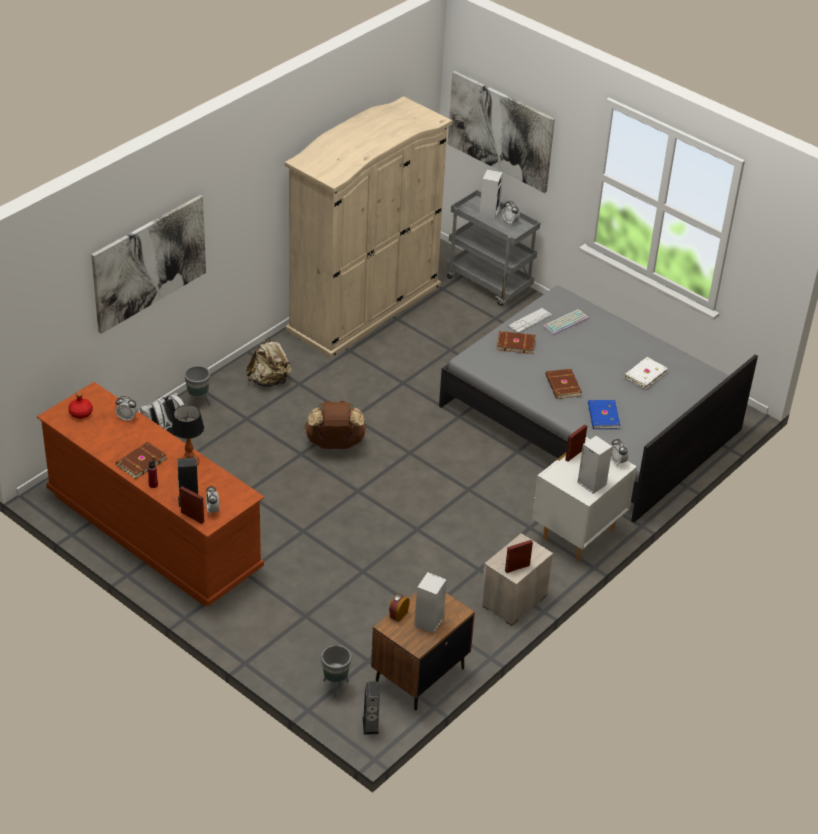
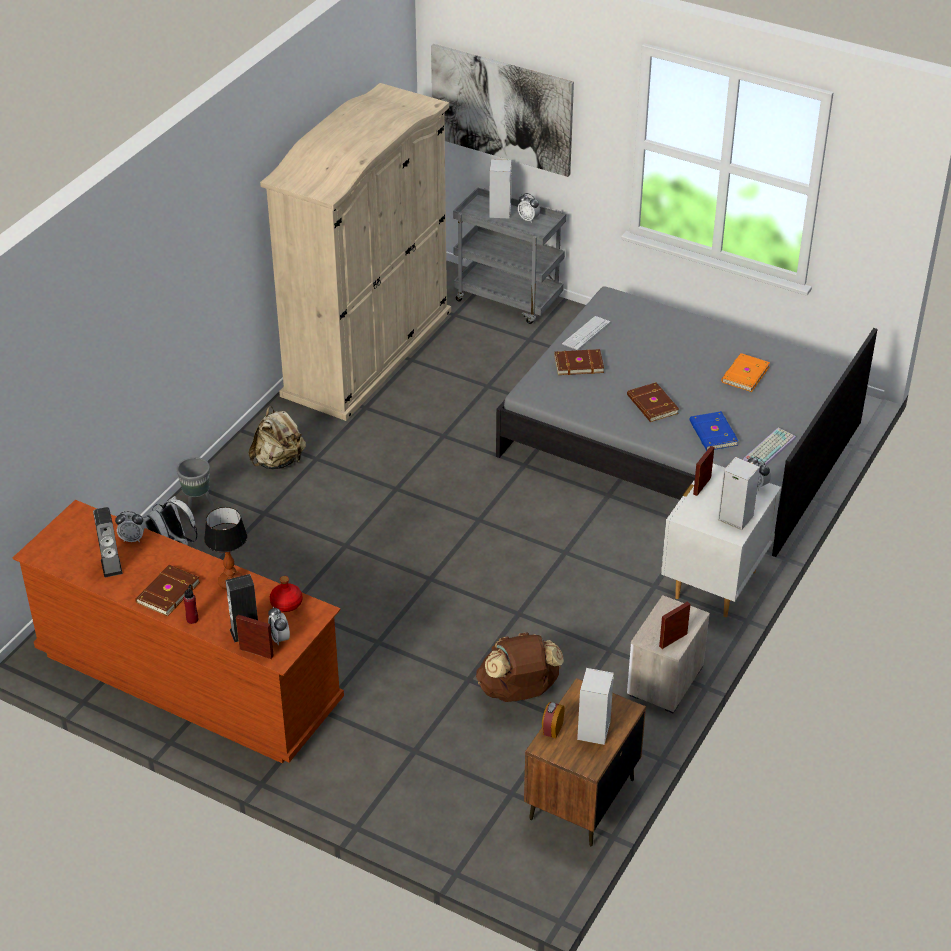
camera: 10 degrees left, 0 degrees up
red bottle [68,392,93,419] -> red bottle moved to [270,576,302,612]
picture [91,195,206,334] -> none
brown backpack [305,400,366,449] -> brown backpack moved to [476,632,564,702]
grey planter [321,645,351,698] -> none
speaker [363,681,380,735] -> speaker moved to [93,507,123,578]
keyboard [543,309,589,335] -> keyboard moved to [743,428,796,465]
white book [624,357,668,389] -> orange book [721,353,770,392]

